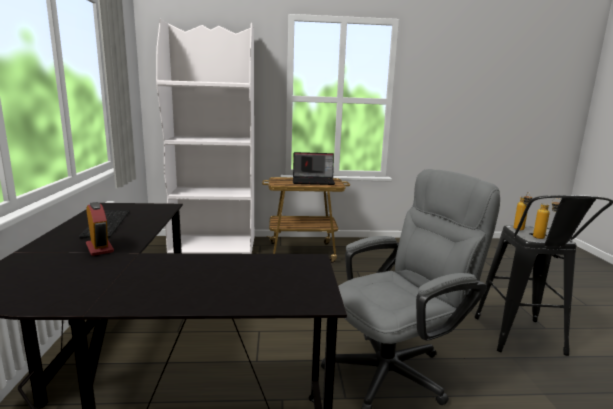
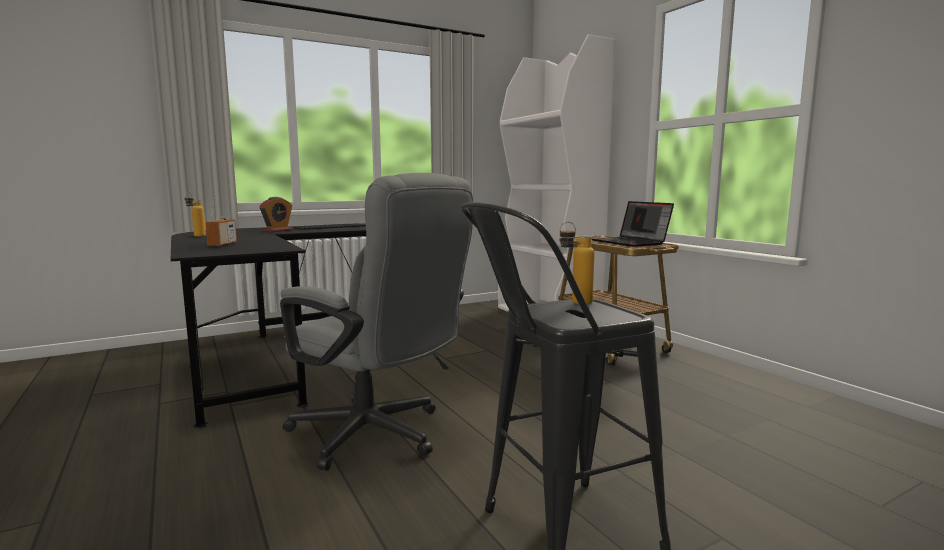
camera: 65 degrees right, 5 degrees down
bottle [533,198,561,239] -> bottle moved to [184,192,206,237]
none -> radio [206,194,237,246]

